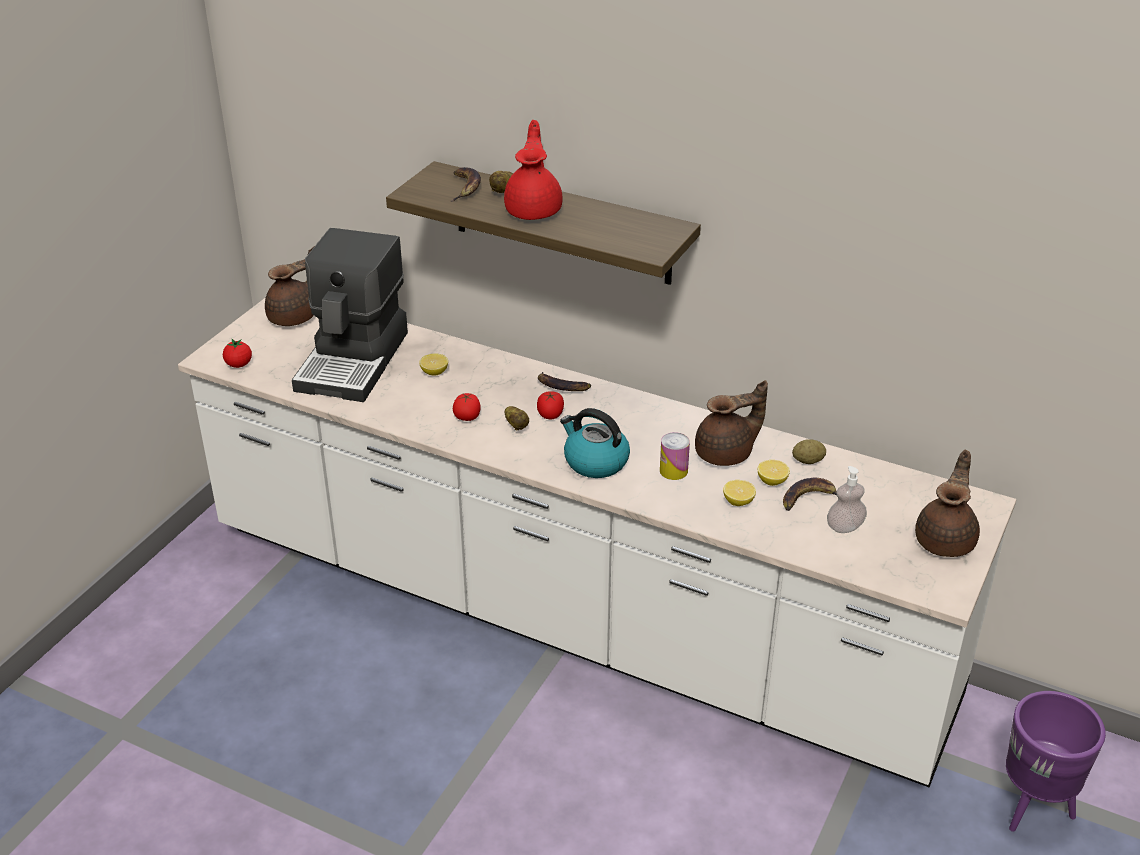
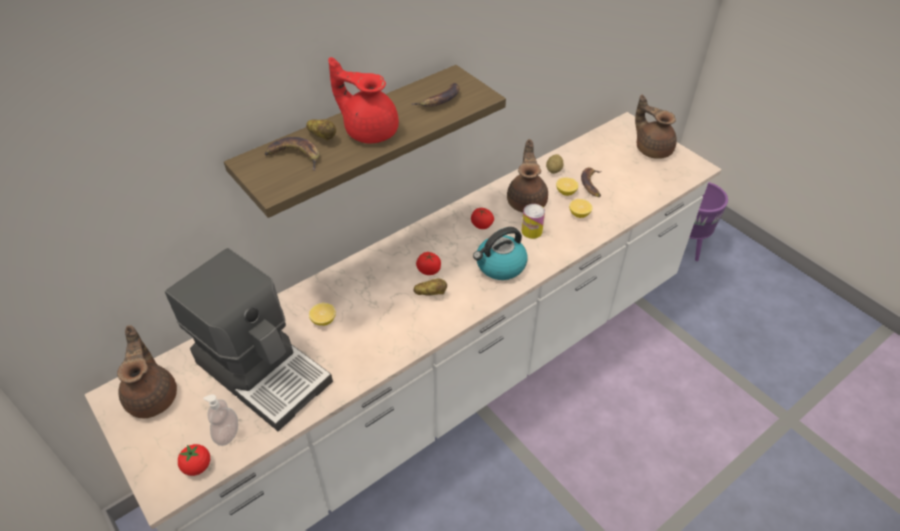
camera: 65 degrees left, 10 degrees up
tomato [453,393,481,421] -> tomato moved to [471,208,494,229]
banana [538,372,591,391] -> banana moved to [411,83,460,107]
soap dispenser [827,466,867,533] -> soap dispenser moved to [203,394,238,446]

